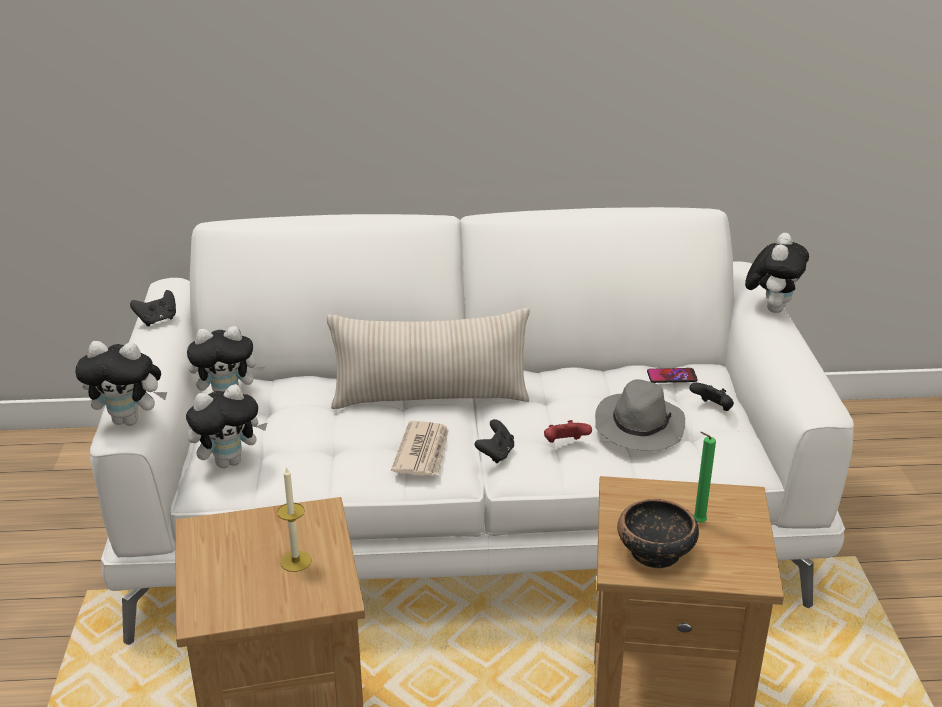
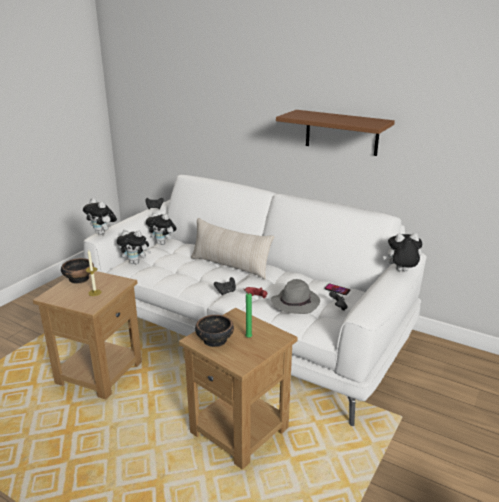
camera: 35 degrees right, 5 degrees down
newspaper [391,421,449,476] -> none
plush toy [745,233,809,313] -> plush toy turned 150 degrees counterclockwise [383,233,423,271]
none -> bowl [61,258,94,284]
none -> brown shelf [276,110,395,156]

